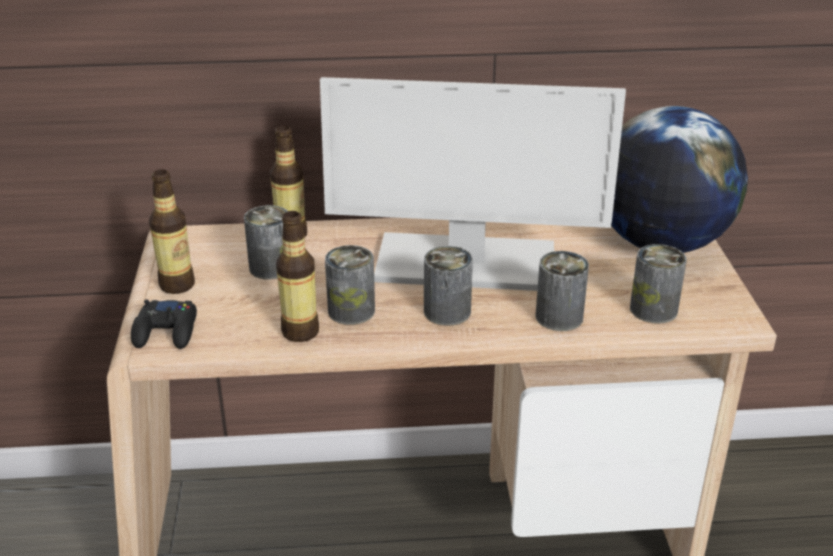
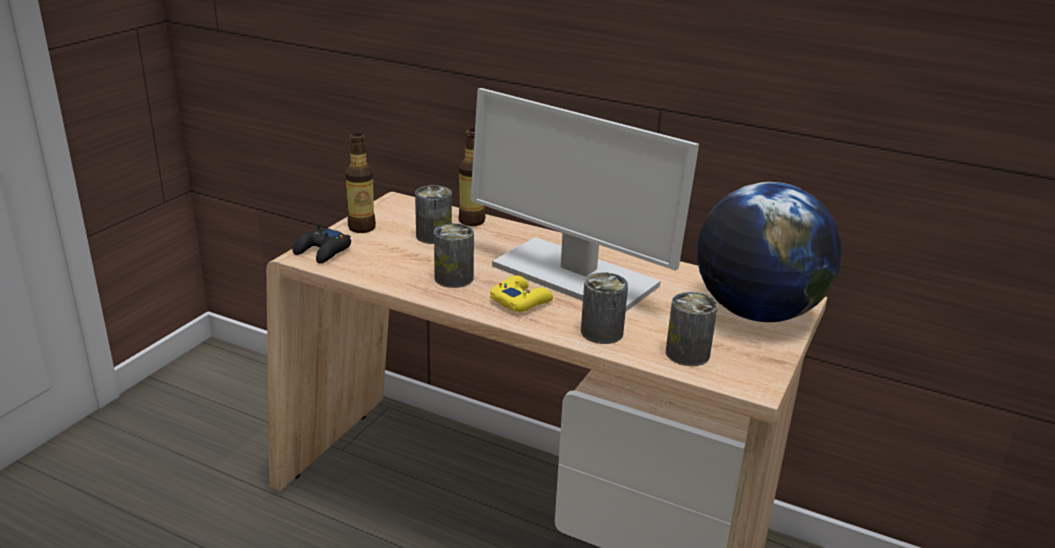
camera: 30 degrees right, 5 degrees down
bottle [276,211,319,342] -> none
can [424,246,473,326] -> yellow game controller [490,275,553,312]

